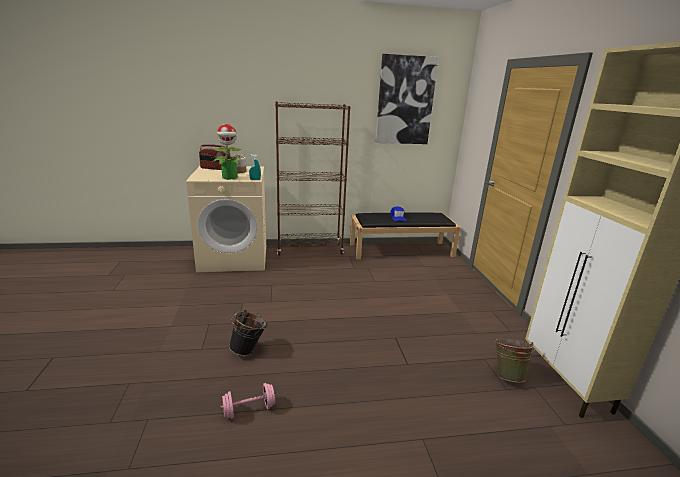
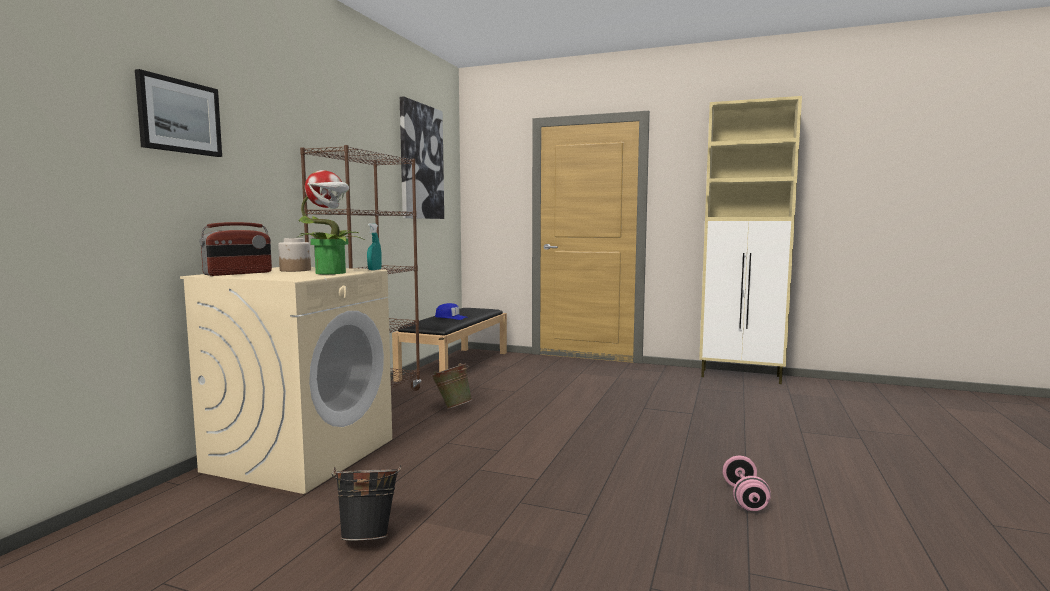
camera: 60 degrees left, 15 degrees down
black bucket [229,310,267,356] -> black bucket moved to [332,465,401,541]
green bucket [495,339,535,383] -> green bucket moved to [431,363,472,409]
none -> picture [135,69,222,157]

